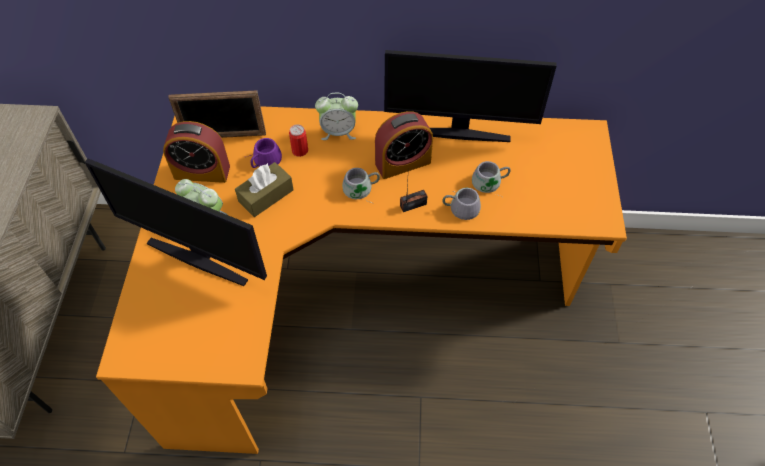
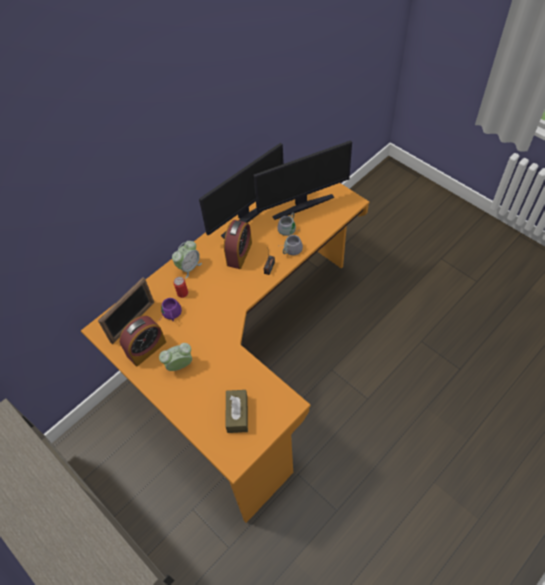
camera: 45 degrees left, 0 degrees up
monitor [85,158,267,286] -> monitor moved to [253,140,352,220]
brown tissue box [235,162,294,217] -> brown tissue box moved to [225,390,248,433]
grey mug [342,168,380,203] -> none

